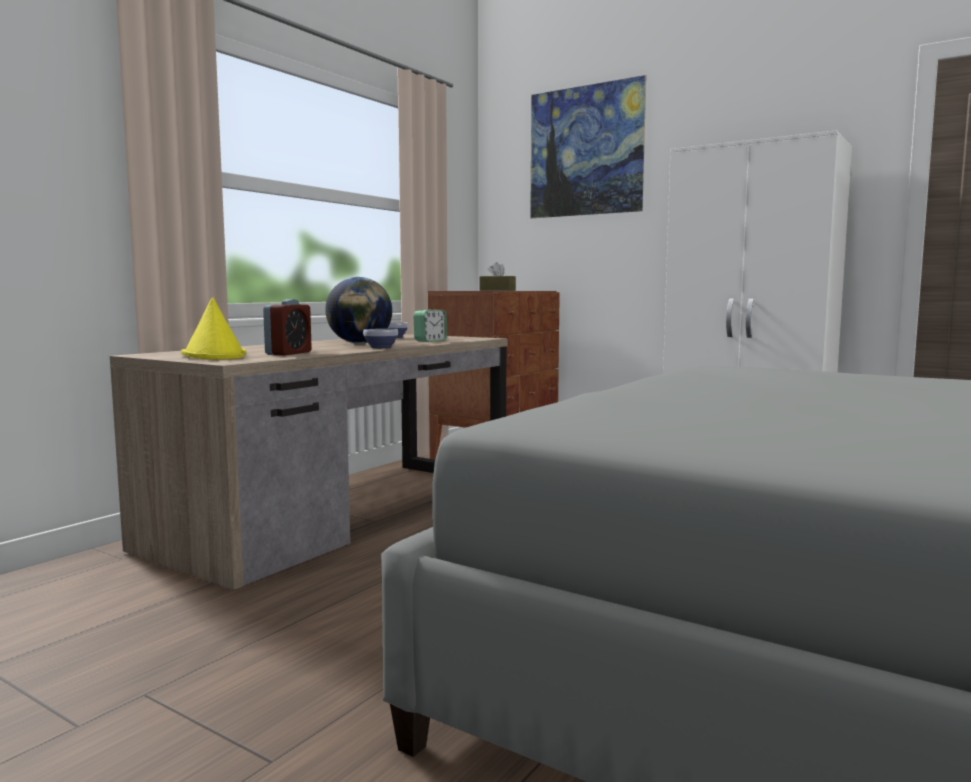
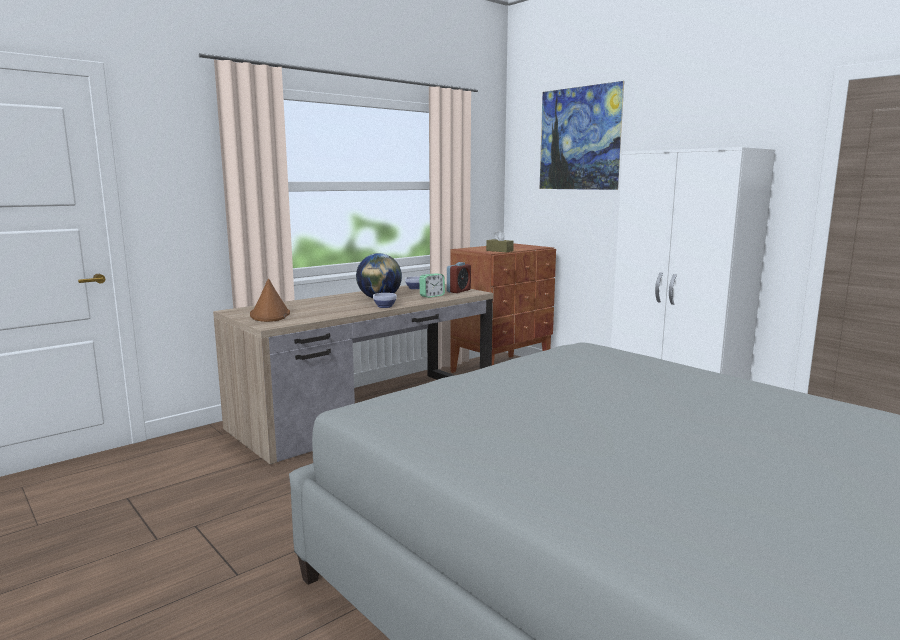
camera: 15 degrees right, 5 degrees up
yellow hat [181,297,246,360] -> brown hat [250,279,290,322]
alarm clock [263,299,312,355] -> alarm clock moved to [447,262,471,293]

